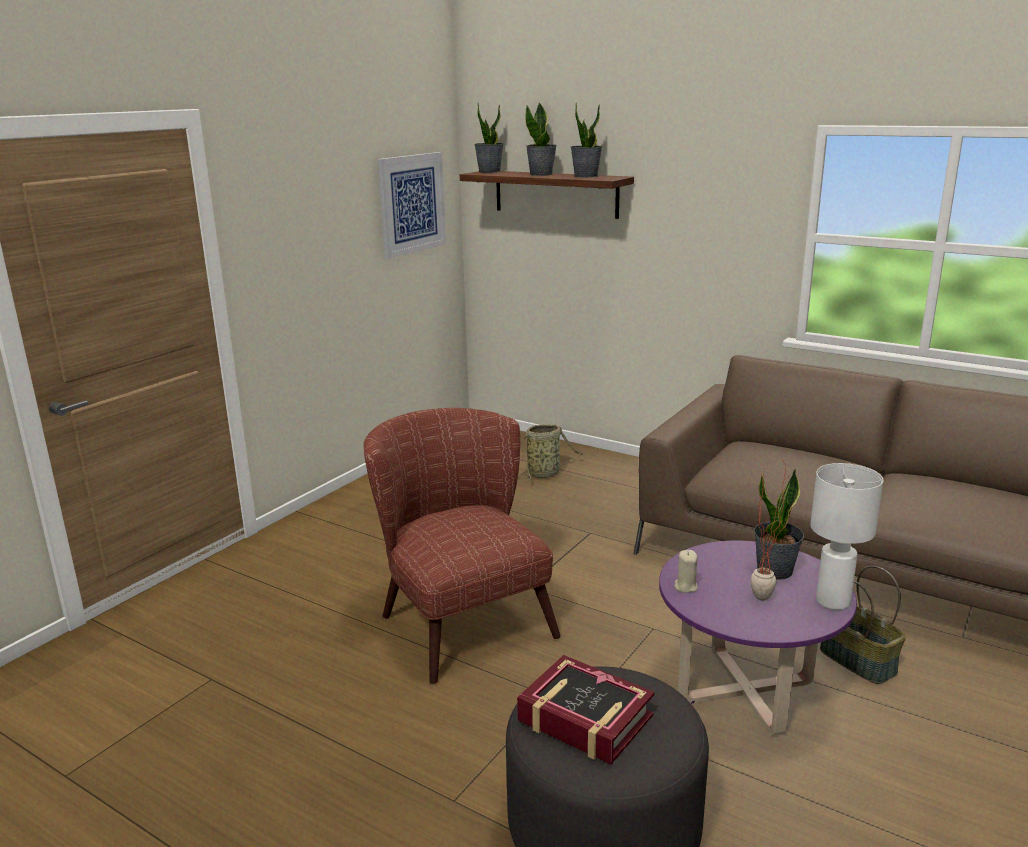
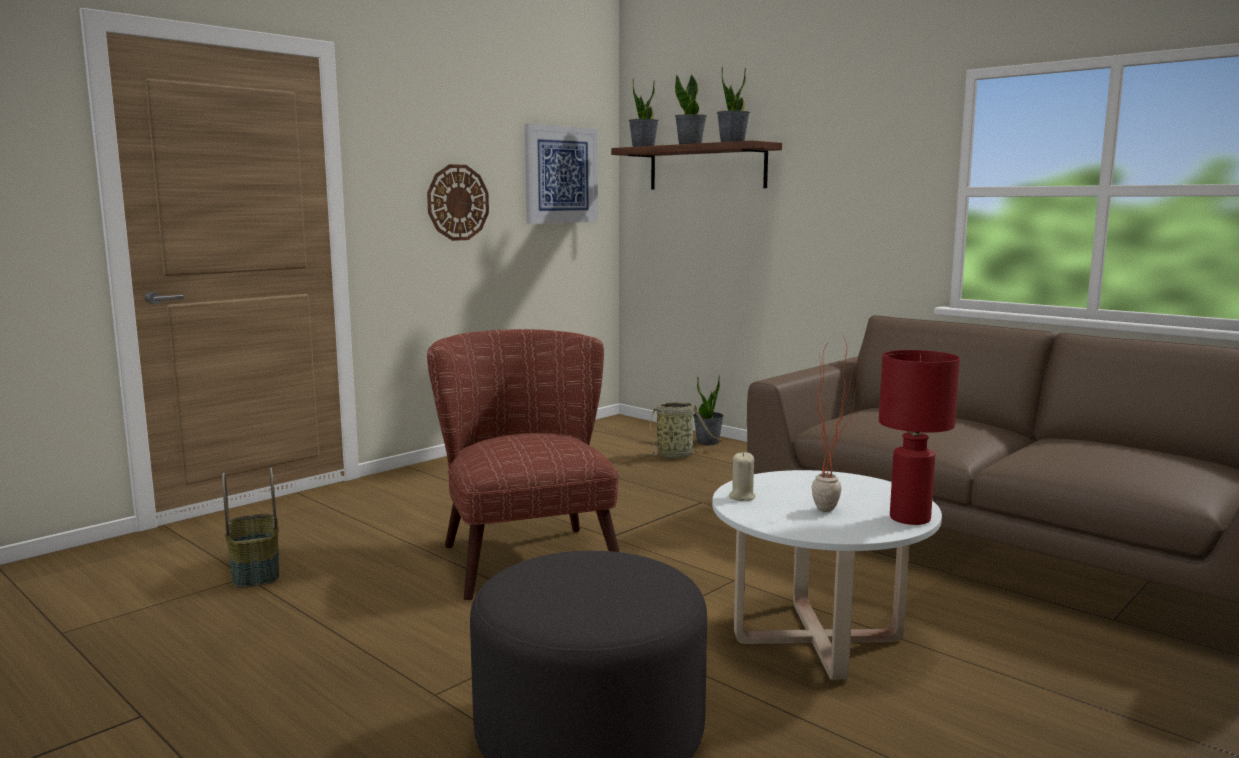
camera: 10 degrees right, 10 degrees down
book [517,655,654,764] -> none
purple coffee table [659,540,857,736] -> white coffee table [712,470,942,680]
potted plant [754,468,804,580] -> potted plant moved to [693,375,724,445]
white table lamp [810,463,883,610] -> red table lamp [879,350,960,525]
basket [820,566,906,684] -> basket moved to [222,468,279,588]
none -> wall clock [427,164,489,241]

